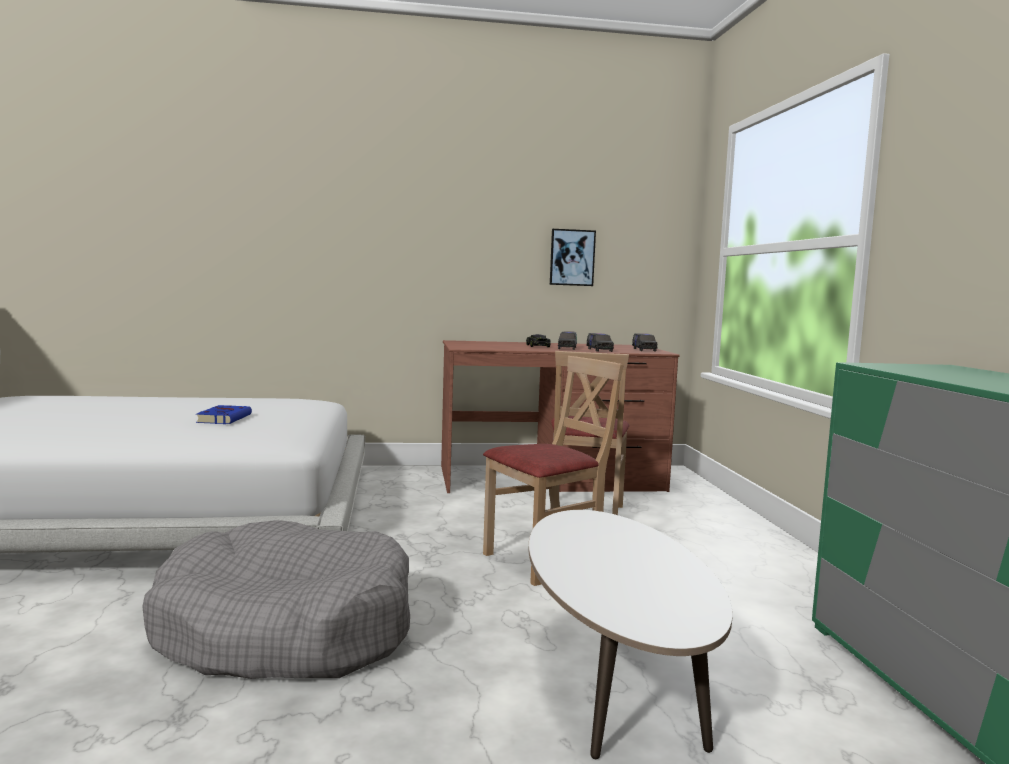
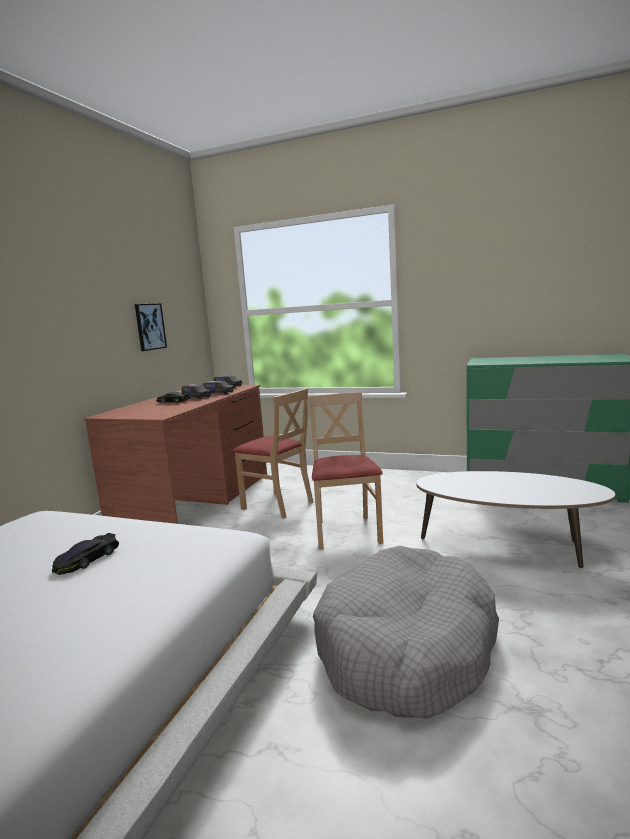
camera: 60 degrees left, 5 degrees up
blue book [196,405,252,424] -> black toy car [52,533,119,575]

